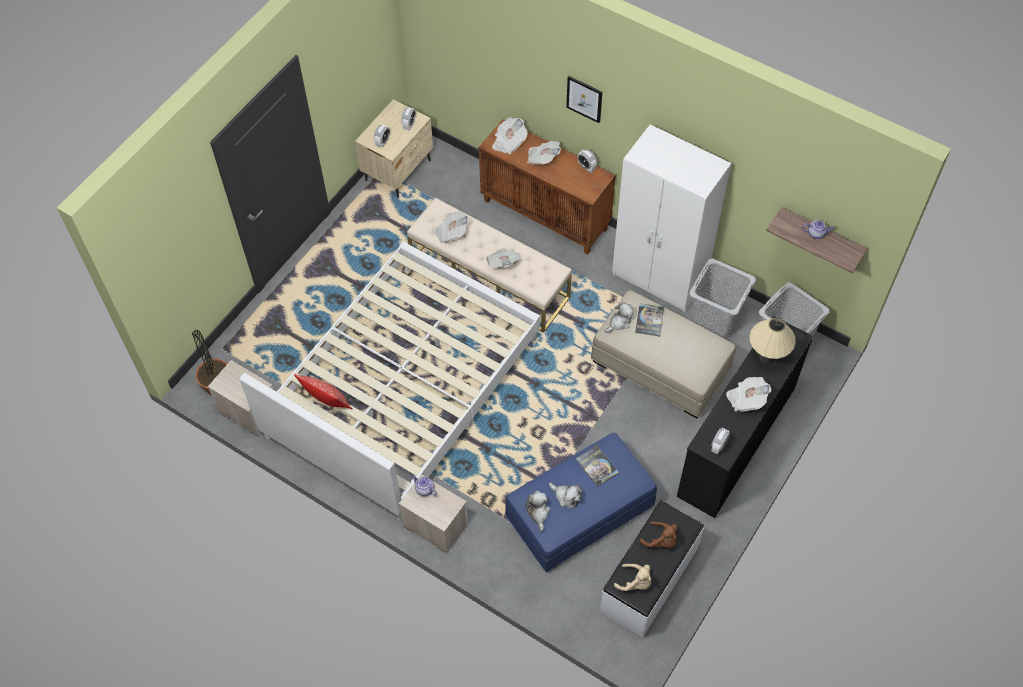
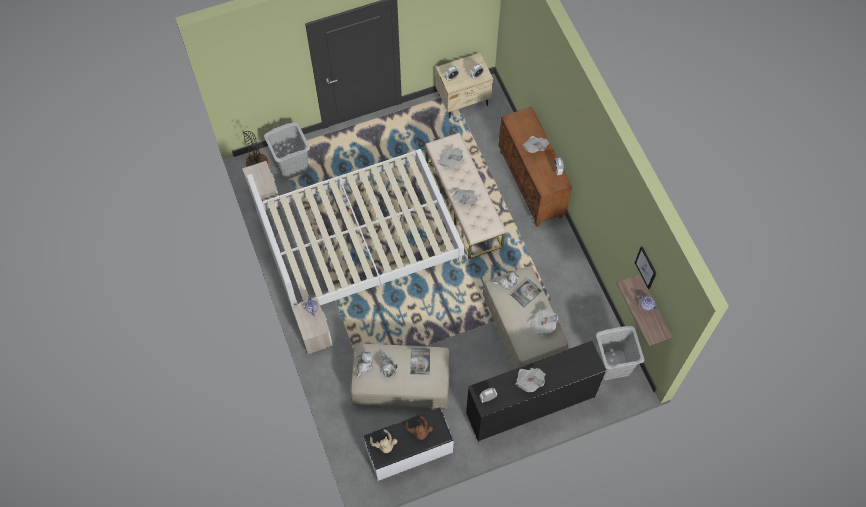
camera: 35 degrees right, 5 degrees up
pillow [294,374,353,409] -> none
newspaper [492,118,528,154] -> newspaper moved to [528,309,558,336]
blue ottoman [505,433,657,572] -> beige ottoman [350,343,451,409]
picture [566,76,602,123] -> picture moved to [635,246,657,289]
white wardrobe [612,124,731,312] -> none
grey laundry basket [690,259,756,339] -> grey laundry basket moved to [264,122,310,179]
beige table lamp [750,318,796,364] -> none

